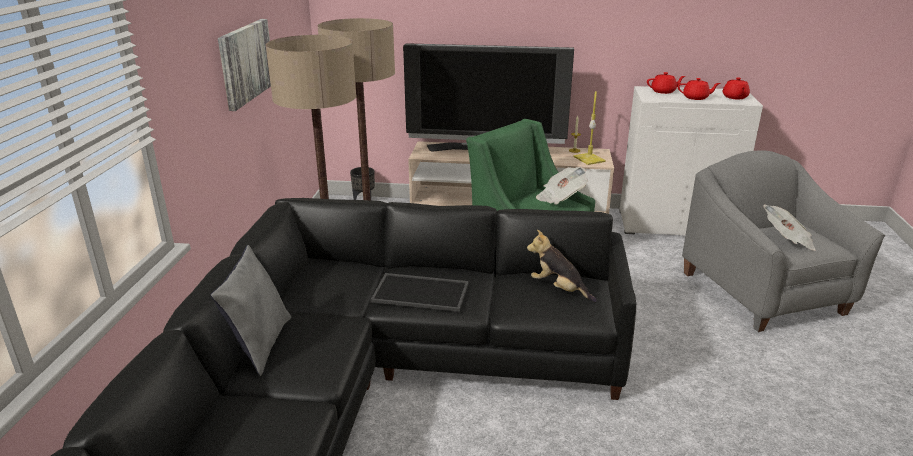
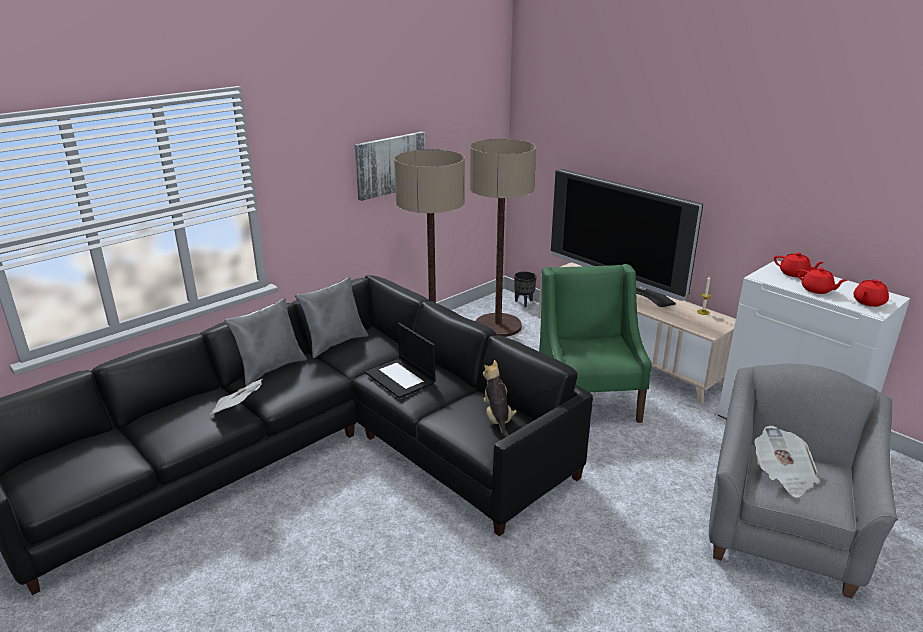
camera: 40 degrees right, 0 degrees up
tray [371,273,469,312] -> laptop [365,323,435,399]
newspaper [536,167,588,204] -> newspaper moved to [210,379,262,414]
yellow table lamp [573,91,606,165] -> none
none -> grey pillow [295,277,369,358]

